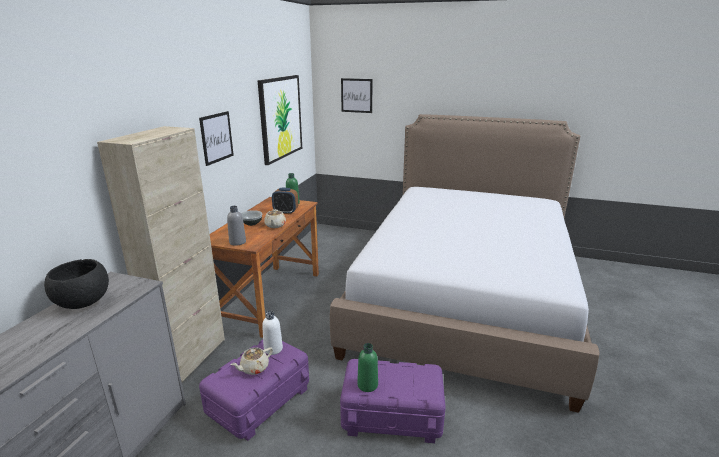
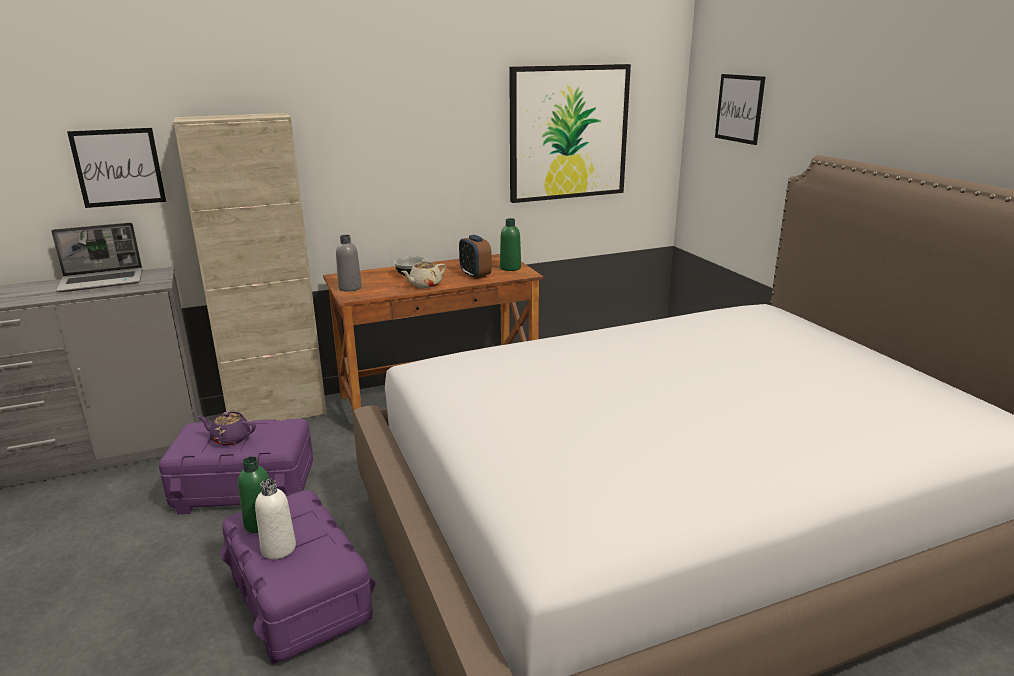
camera: 50 degrees right, 0 degrees up
black bowl [44,259,109,309] -> laptop [51,223,142,292]
picture [199,111,234,166] -> picture moved to [67,128,166,208]
beige teapot [231,347,273,375] -> purple teapot [197,412,256,445]
white bottle [262,311,283,355] -> white bottle moved to [255,479,296,559]

